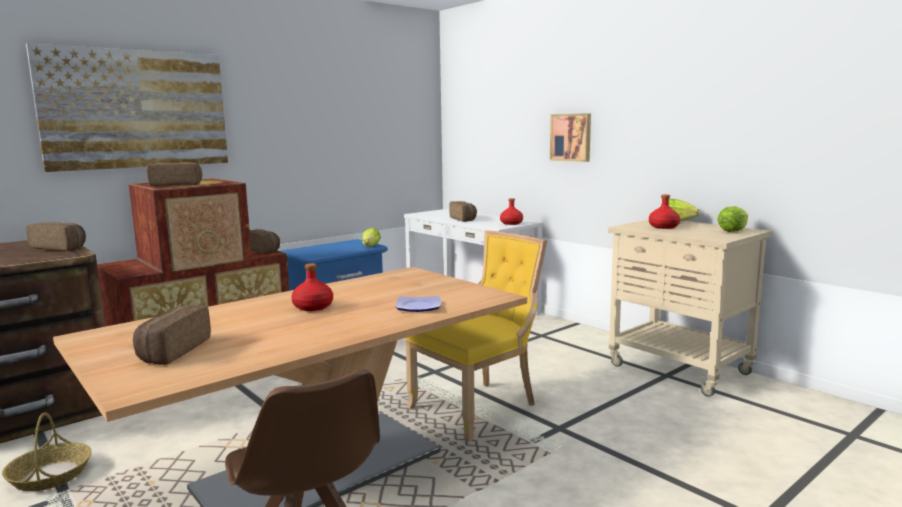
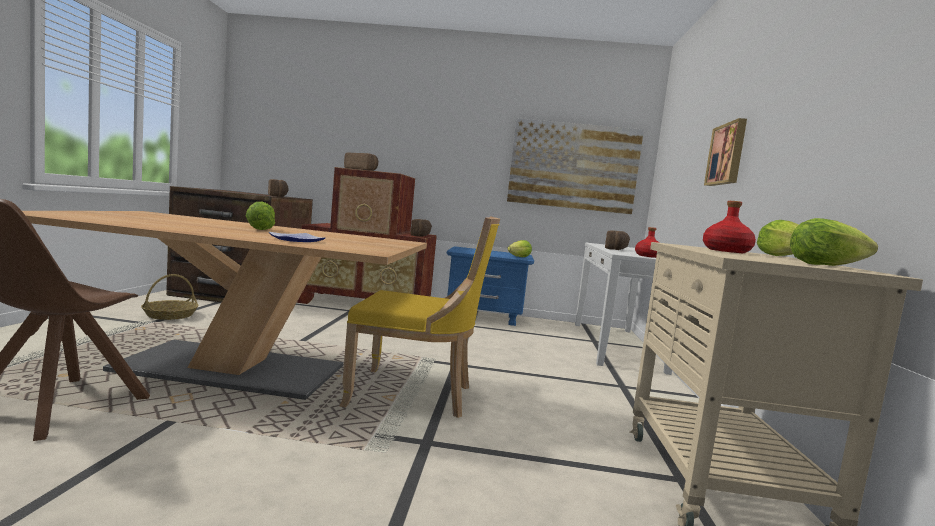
camera: 45 degrees right, 5 degrees down
picture [26,43,228,172] -> picture moved to [507,118,644,214]
bread [133,305,211,365] -> none
red bottle [291,263,333,311] -> lettuce [246,202,275,230]

